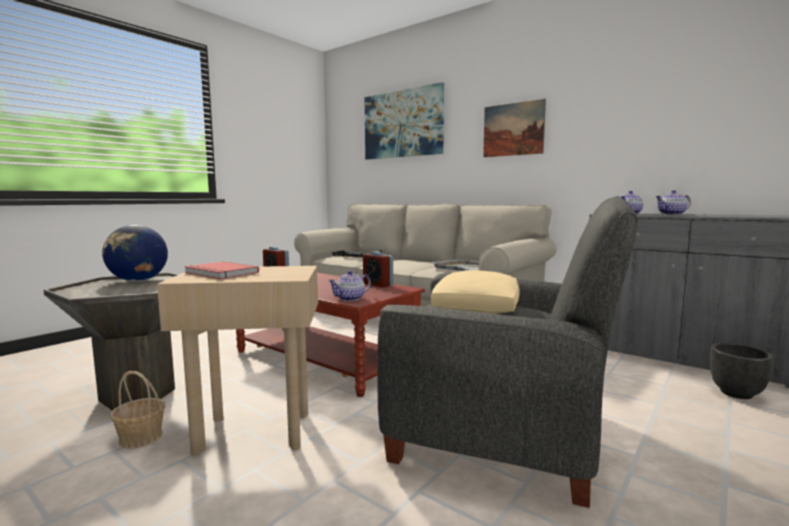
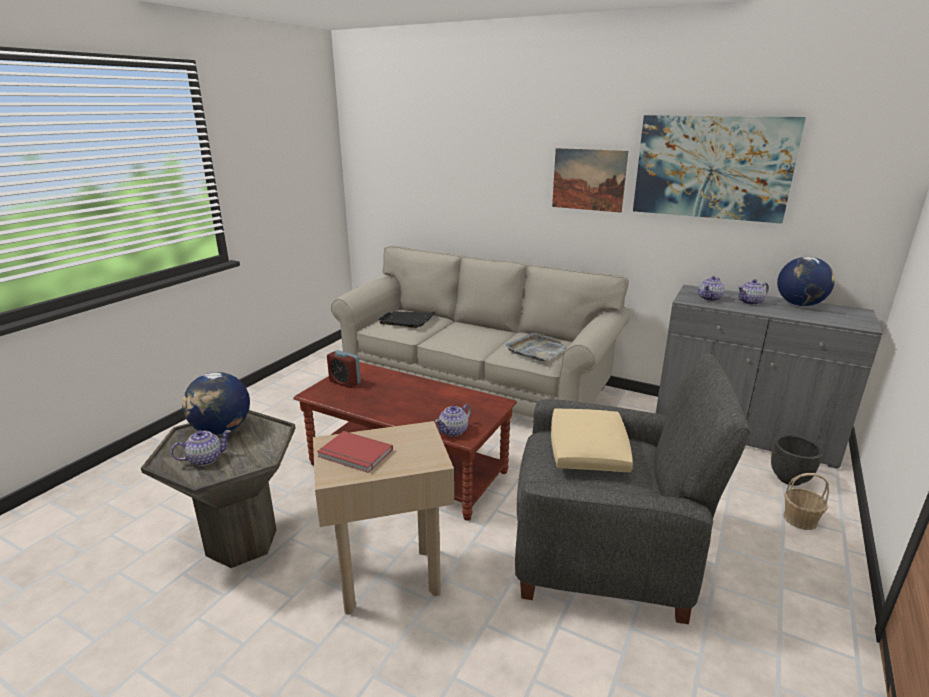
camera: 10 degrees left, 15 degrees up
basket [110,371,166,449] -> basket moved to [783,473,829,530]
alarm clock [363,251,393,288] -> none
picture [365,83,444,160] -> picture moved to [633,115,806,224]
none -> teapot [171,430,231,466]
none -> globe [777,257,835,306]

